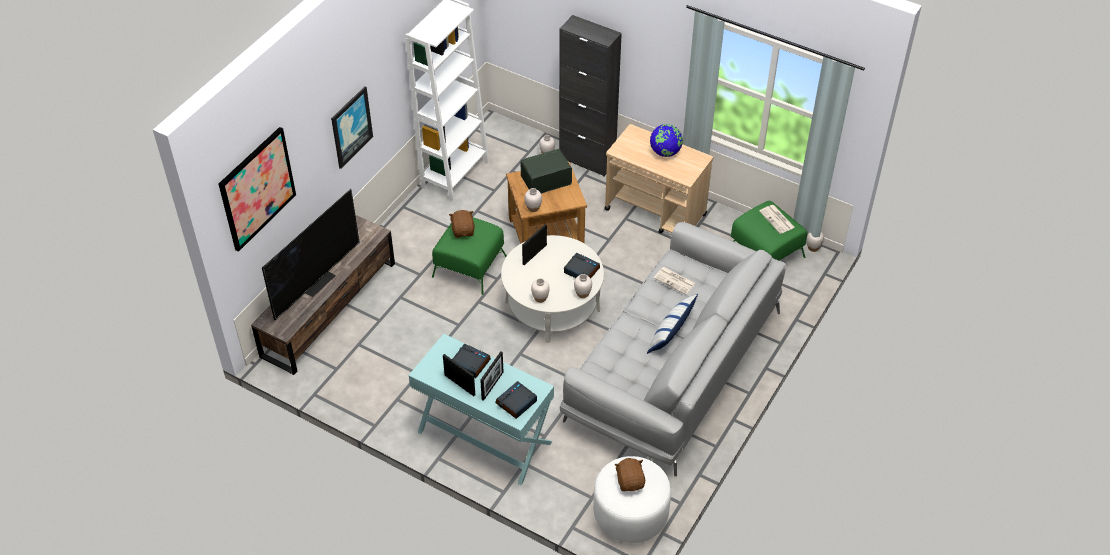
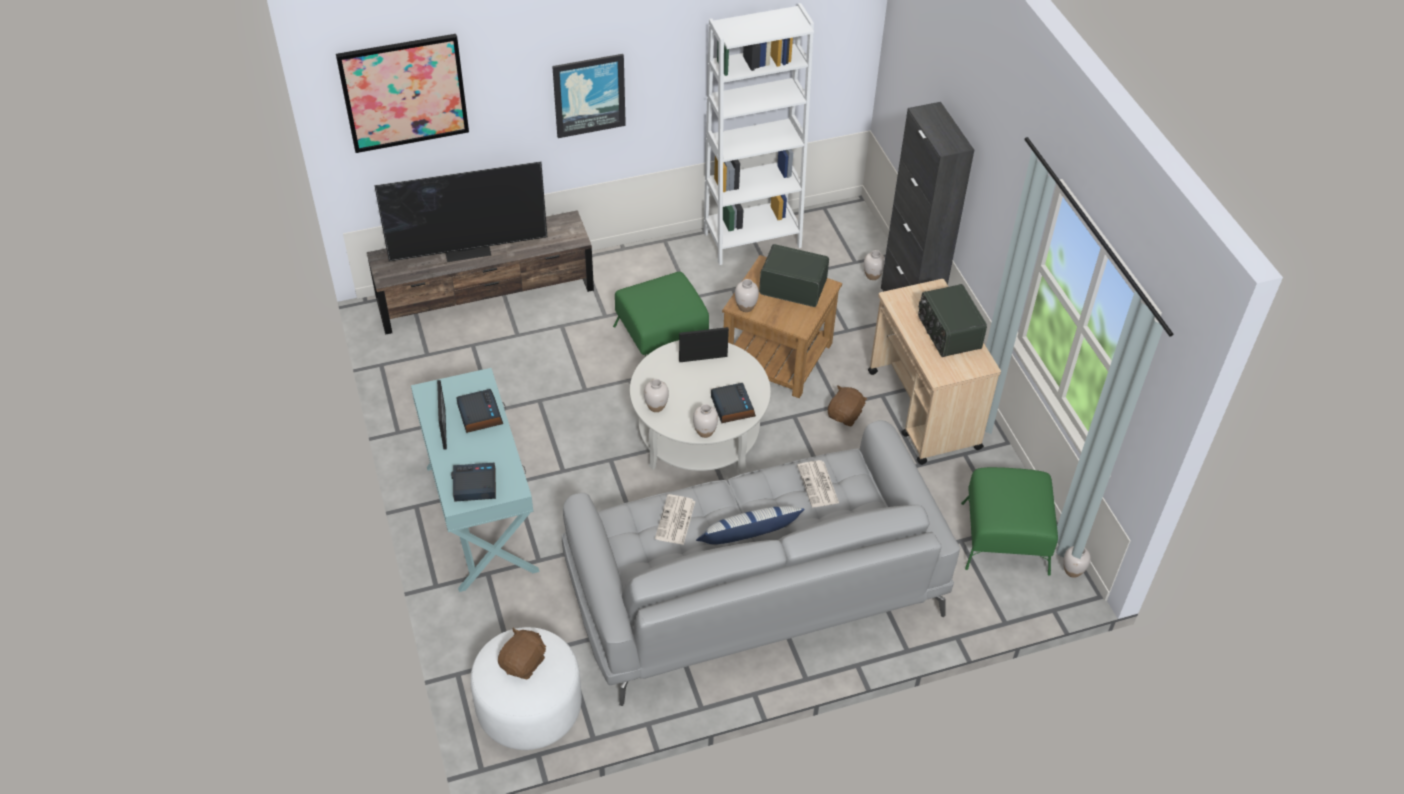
camera: 40 degrees right, 0 degrees up
brown plush toy [449,210,475,238] -> brown plush toy moved to [828,385,867,426]
picture frame [480,351,504,401] -> none
globe [650,124,683,157] -> radio [918,284,987,357]
newspaper [759,205,795,234] -> newspaper moved to [655,494,695,545]

